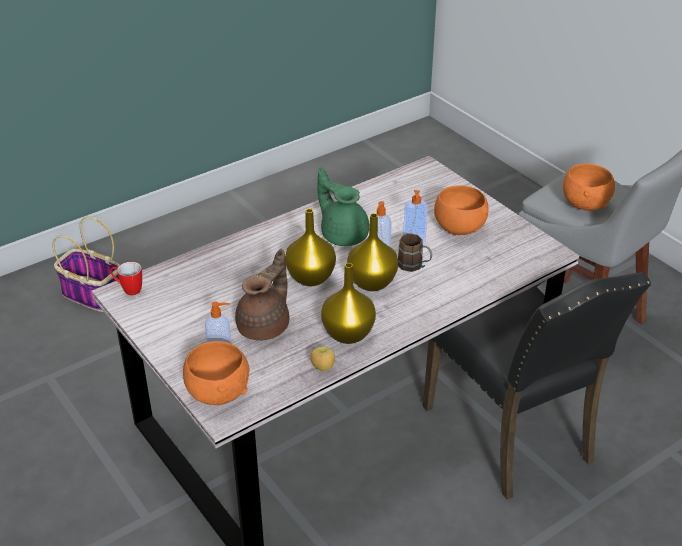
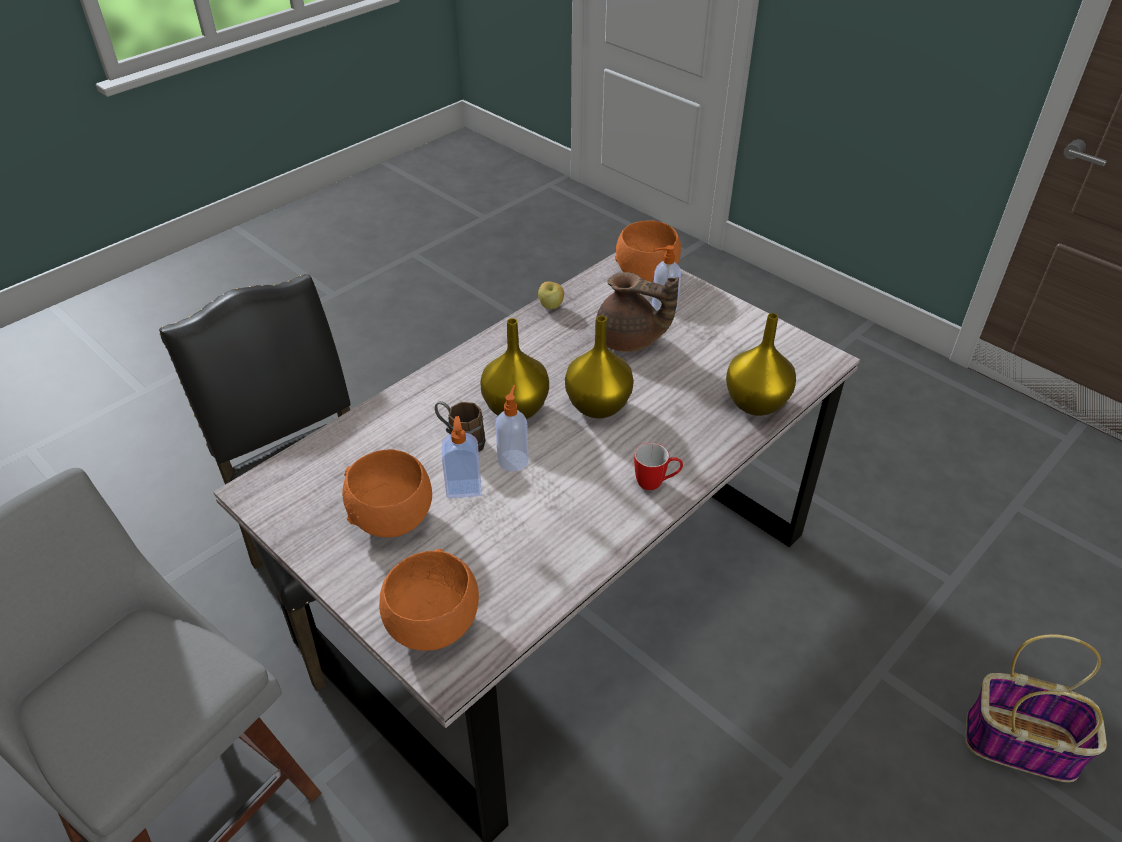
camera: 170 degrees right, 5 degrees up
mug [110,262,142,295] -> mug moved to [634,443,683,490]
brown teapot [235,249,289,340] -> brown teapot turned 90 degrees counterclockwise [595,272,679,352]
green teapot [318,168,369,246] -> none
yellow vase [321,263,376,344] -> yellow vase moved to [726,313,796,416]
orange bowl [563,164,615,210] -> orange bowl moved to [379,549,479,651]

